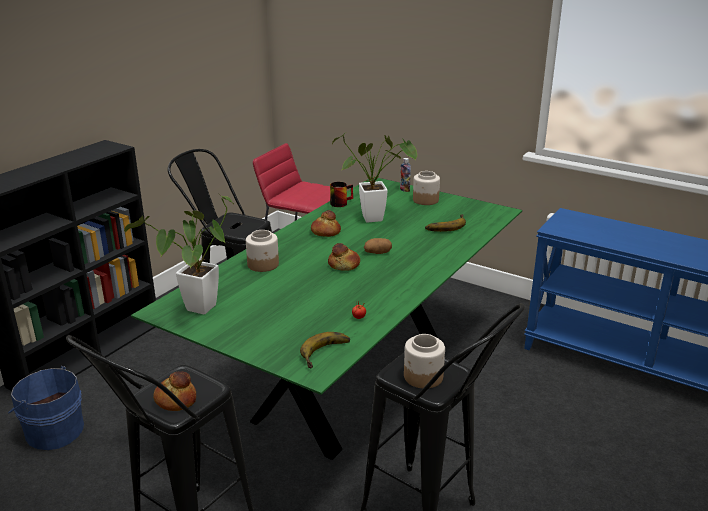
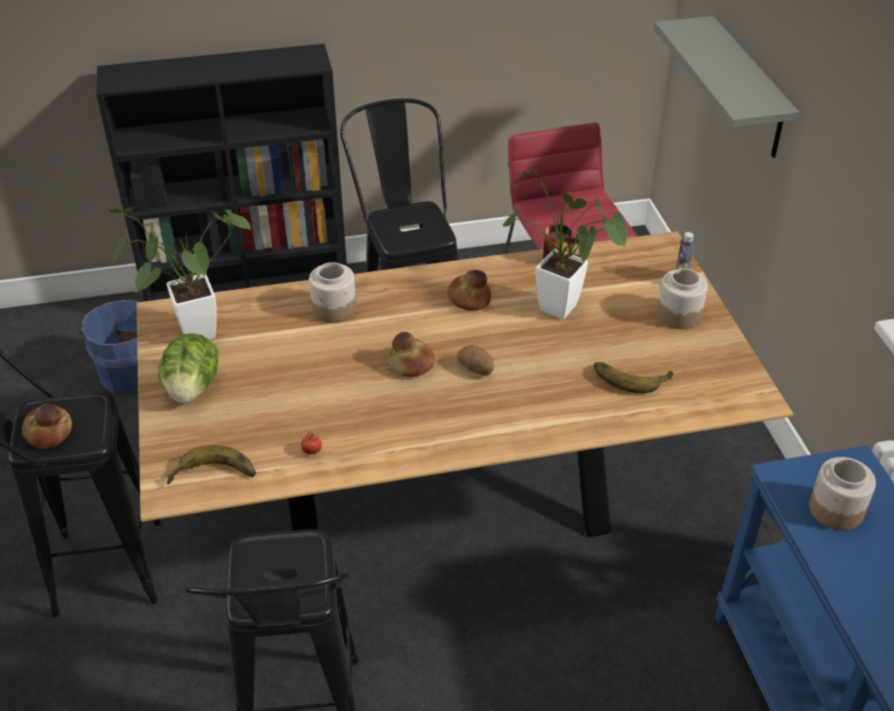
camera: 45 degrees right, 15 degrees up
green dining table [131,178,522,460] -> brown dining table [137,231,794,537]
jar [404,334,445,388] -> jar moved to [809,457,876,530]
none -> lettuce [158,333,219,404]
none -> grey shelf [654,16,799,158]

